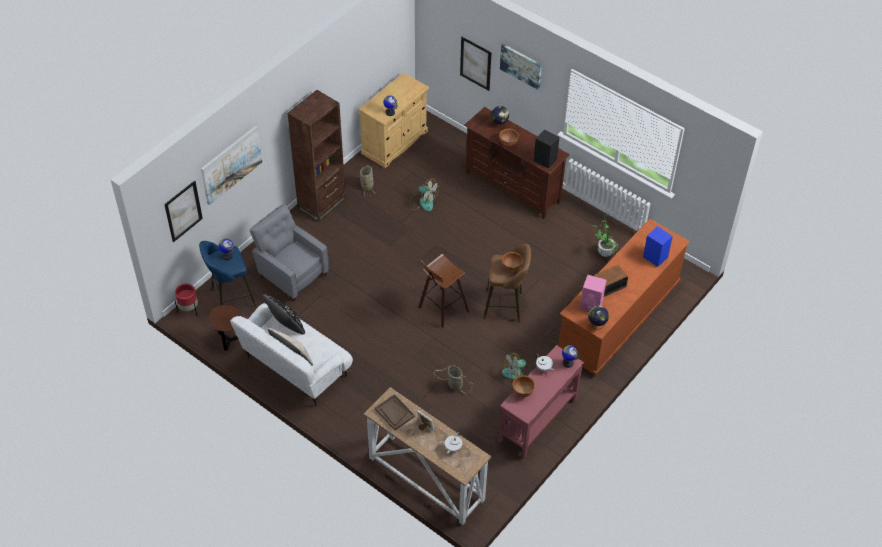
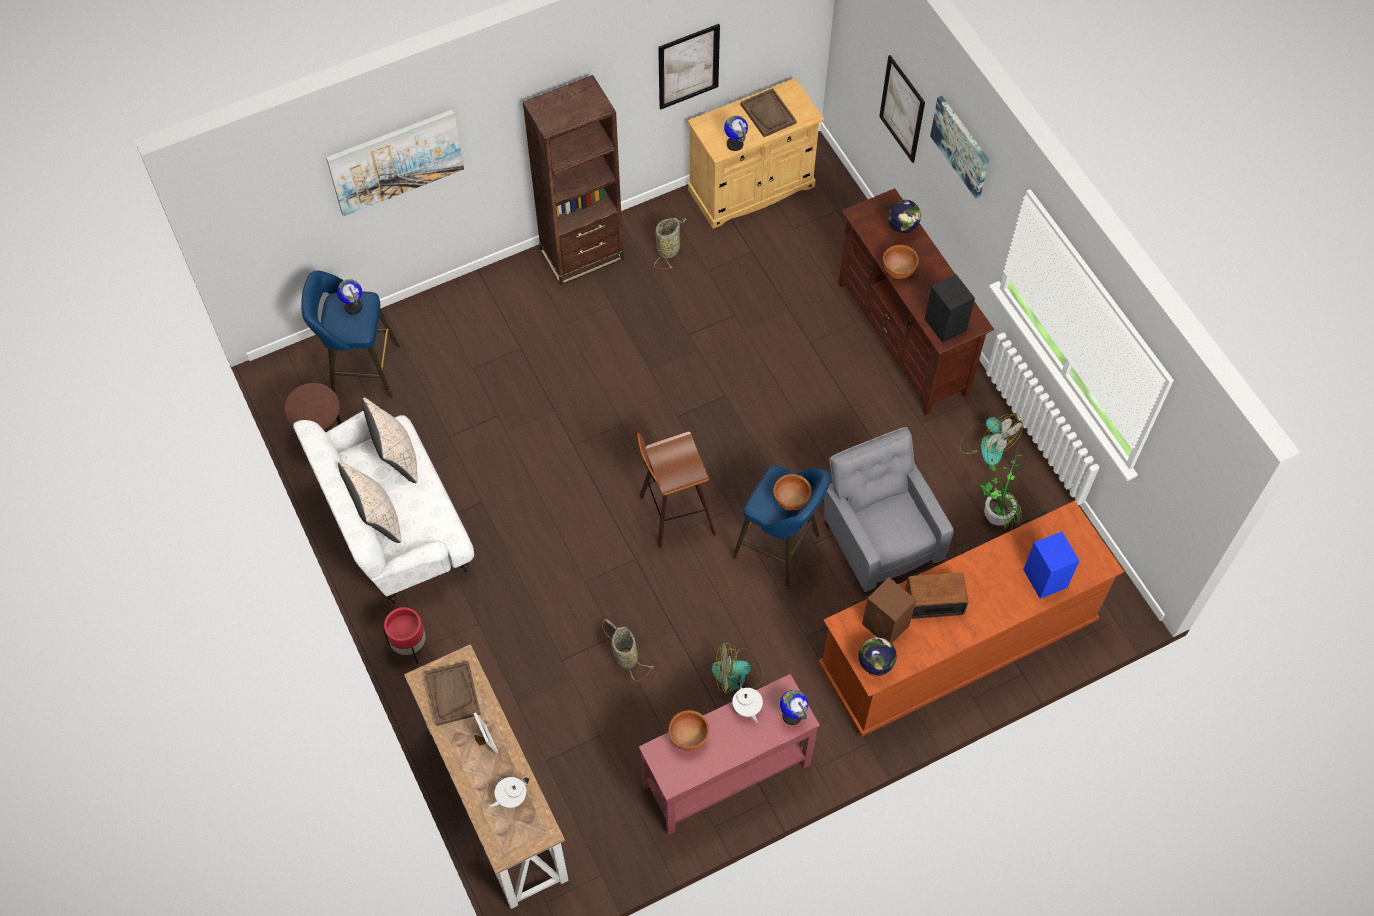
camera: 25 degrees right, 10 degrees up
picture [164,181,203,242] -> picture moved to [658,24,720,110]
red planter [175,283,198,316] -> red planter moved to [383,607,426,664]
grey armchair [249,204,329,302] -> grey armchair moved to [824,427,954,594]
black pillow [263,294,305,335] -> beige pillow [362,398,418,483]
fan [409,178,439,211] -> fan moved to [960,414,1023,466]
brown stool [483,244,531,322] -> blue stool [732,465,831,586]
pink speaker [580,275,607,311] -> brown speaker [862,577,916,643]
none -> brown tray [741,88,797,137]

